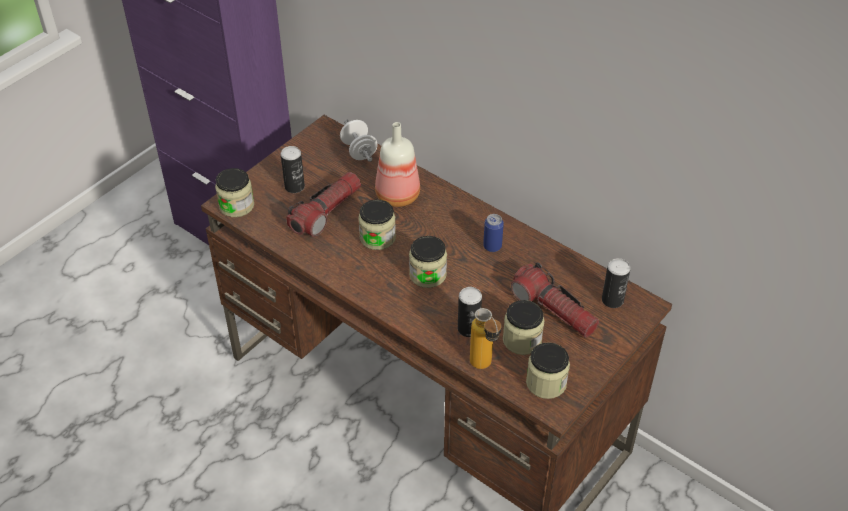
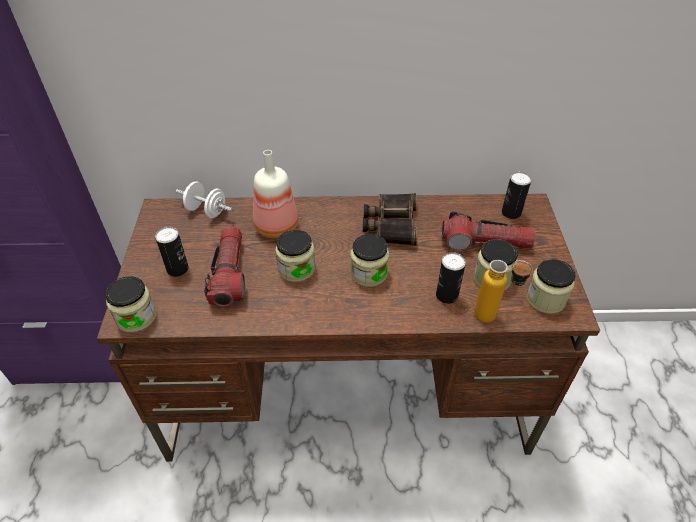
camera: 40 degrees left, 0 degrees up
can [483,214,504,252] -> binoculars [363,193,417,246]

